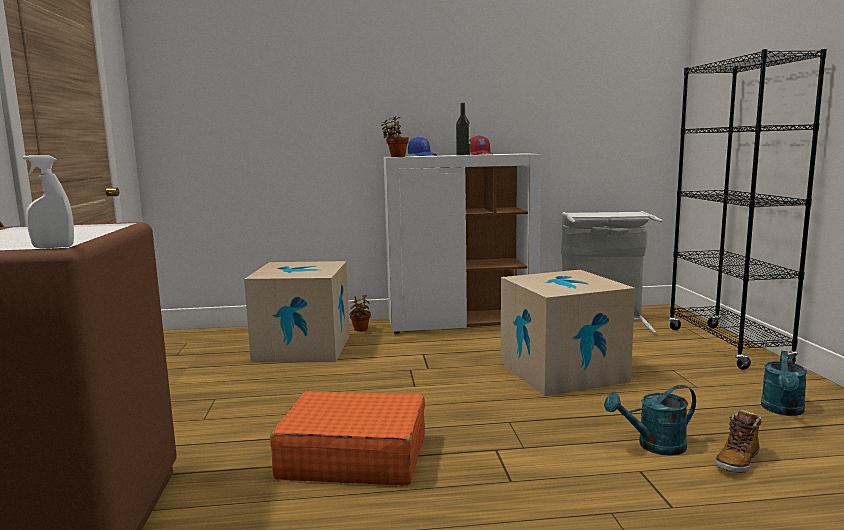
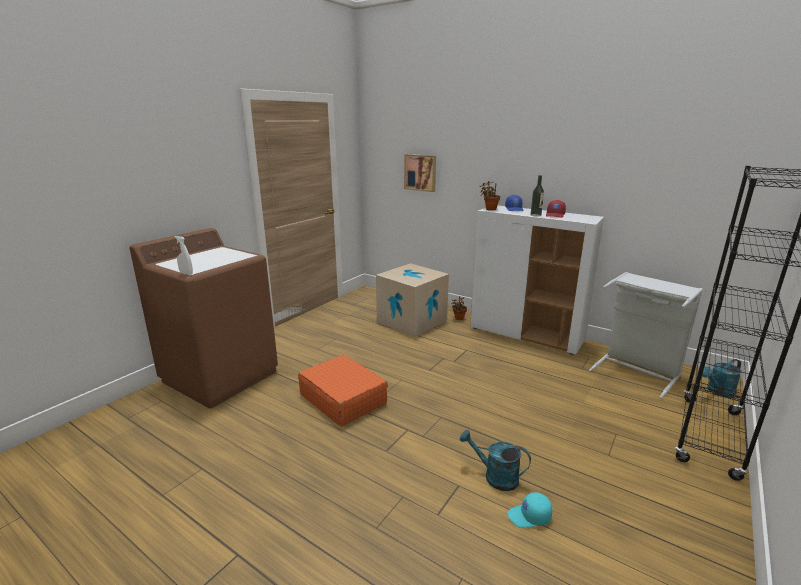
camera: 40 degrees right, 10 degrees up
cardboard box [501,270,635,396] -> none
boot [715,410,762,473] -> turquoise cap [508,492,552,528]
turquoise watering can [761,351,807,416] -> turquoise watering can moved to [702,359,742,397]
none -> picture [404,154,436,192]

